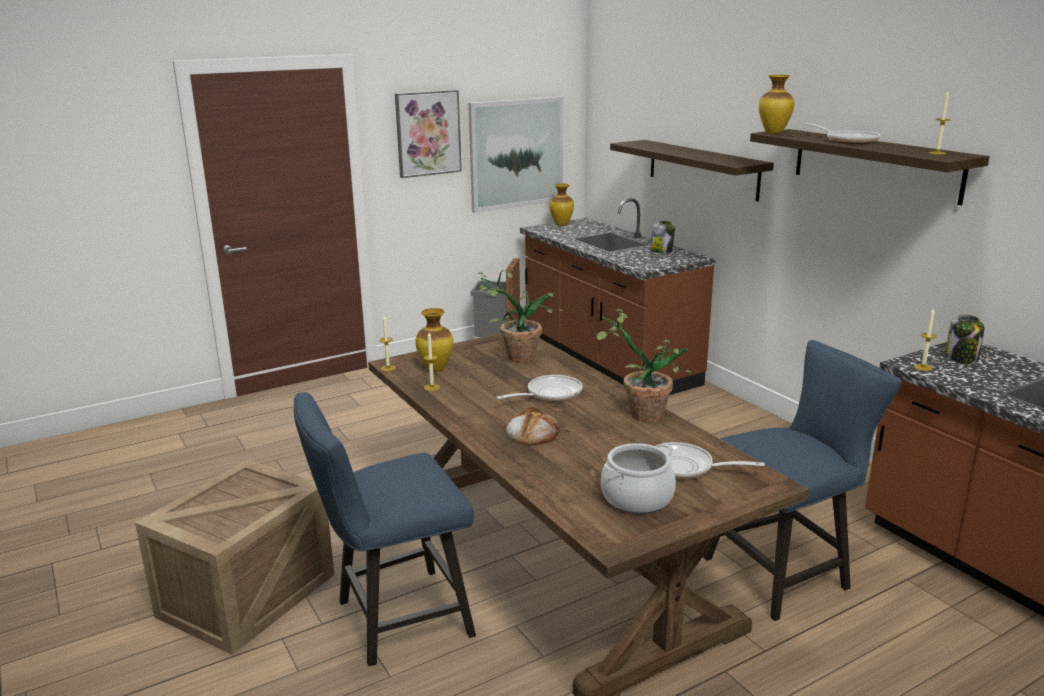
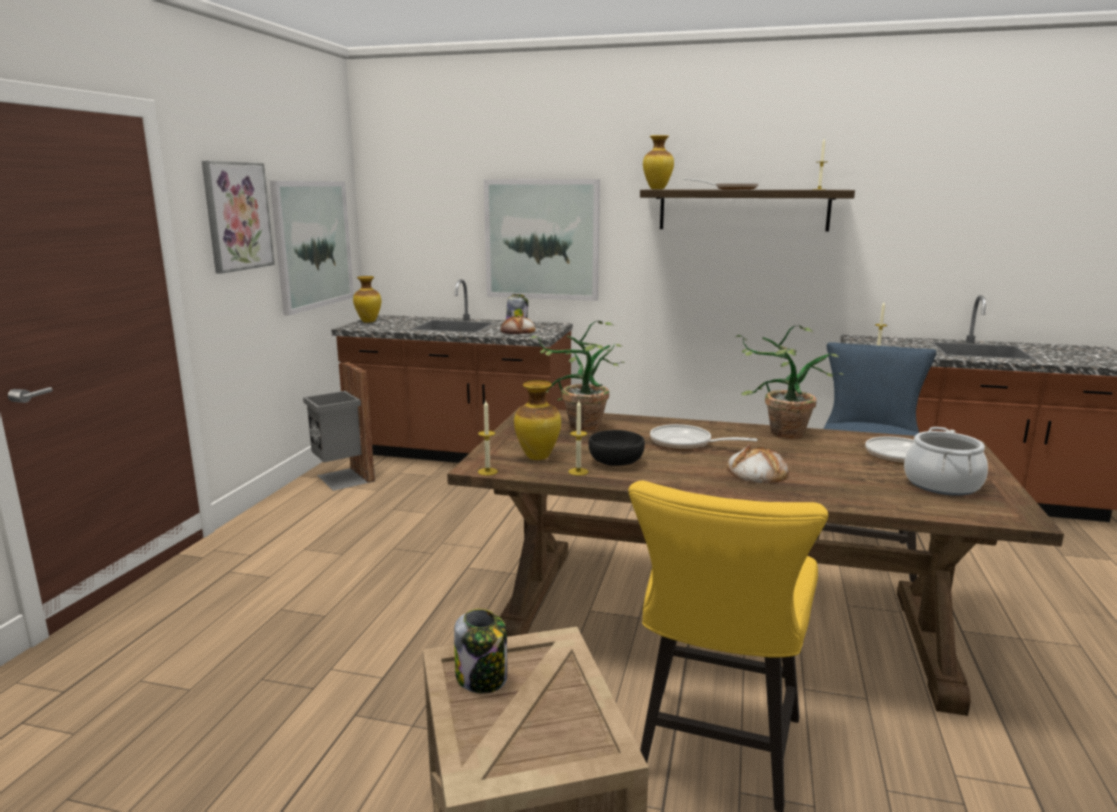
camera: 45 degrees left, 5 degrees down
blue chair [294,392,476,666] -> yellow chair [629,481,828,812]
frying pan [496,375,583,402] -> frying pan turned 75 degrees counterclockwise [650,424,758,450]
shelf [610,140,774,201] -> picture [484,179,600,301]
jar [945,314,984,364] -> jar moved to [454,609,507,693]
none -> bread [501,315,535,334]
none -> black bowl [589,430,645,466]

